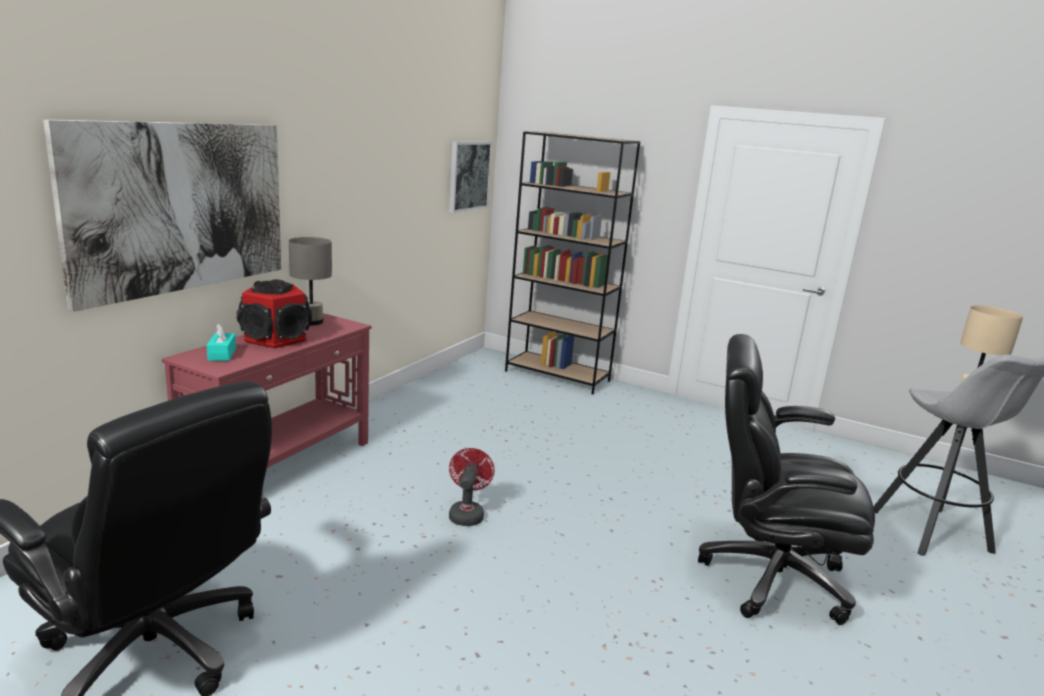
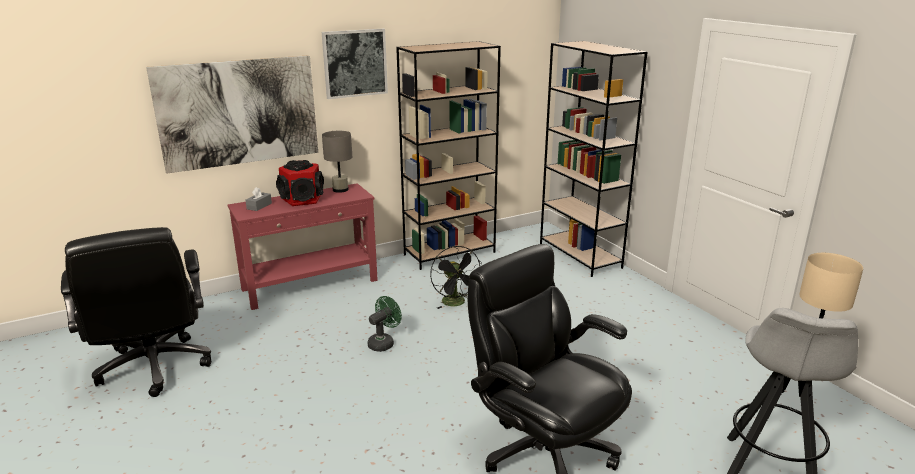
camera: 35 degrees right, 5 degrees up
turquoise tissue box [207,324,236,361] -> grey tissue box [245,187,272,211]
picture [449,142,492,213] -> picture moved to [322,29,388,99]
red fan [449,448,495,526] -> green fan [367,296,402,352]
none -> beige bookcase [396,41,501,270]
none -> black fan [430,246,482,309]

